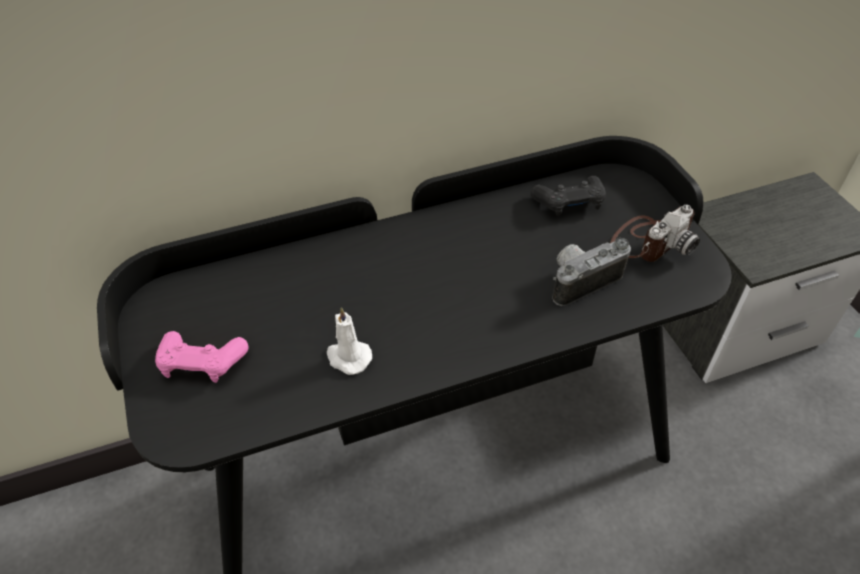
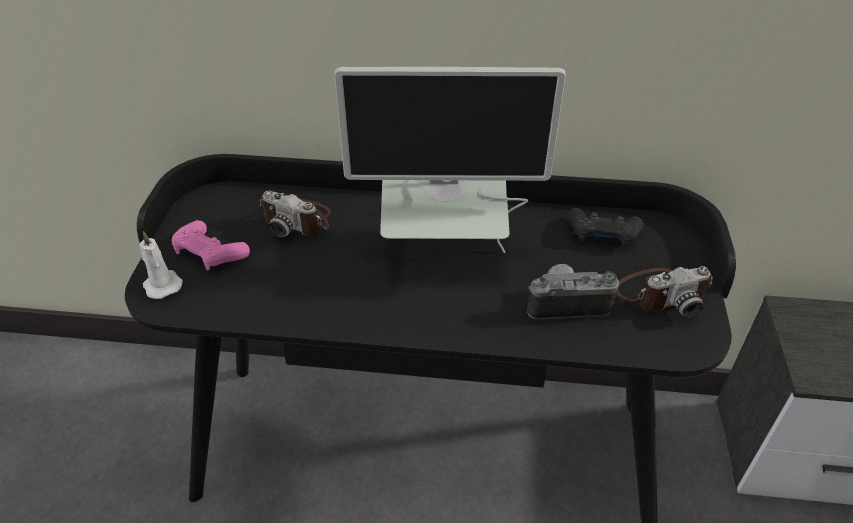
camera: 25 degrees right, 5 degrees down
white candle [327,307,372,375] -> white candle moved to [140,231,183,299]
none -> camera [258,190,331,238]
none -> monitor [334,67,566,253]

